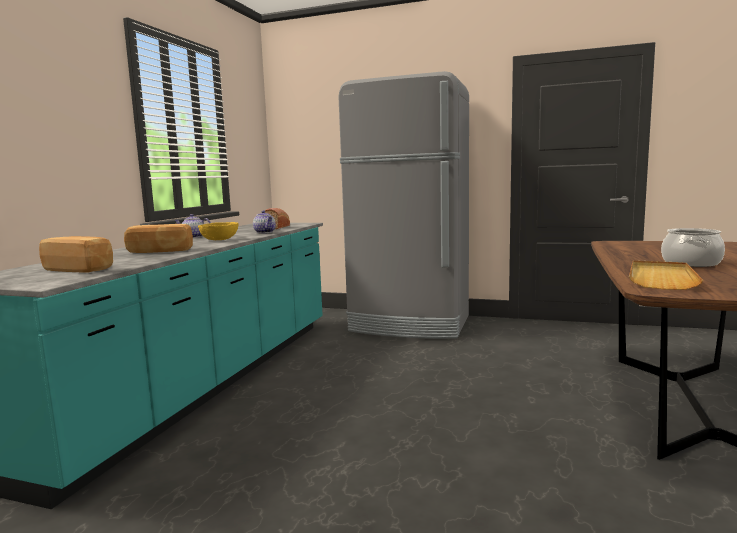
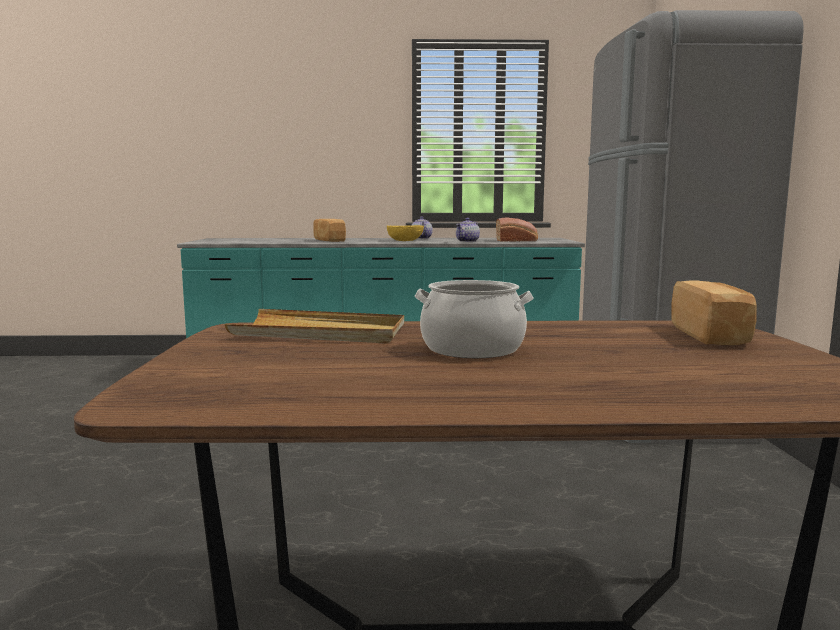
camera: 70 degrees right, 0 degrees up
bread [39,236,113,273] -> bread moved to [671,281,757,345]

